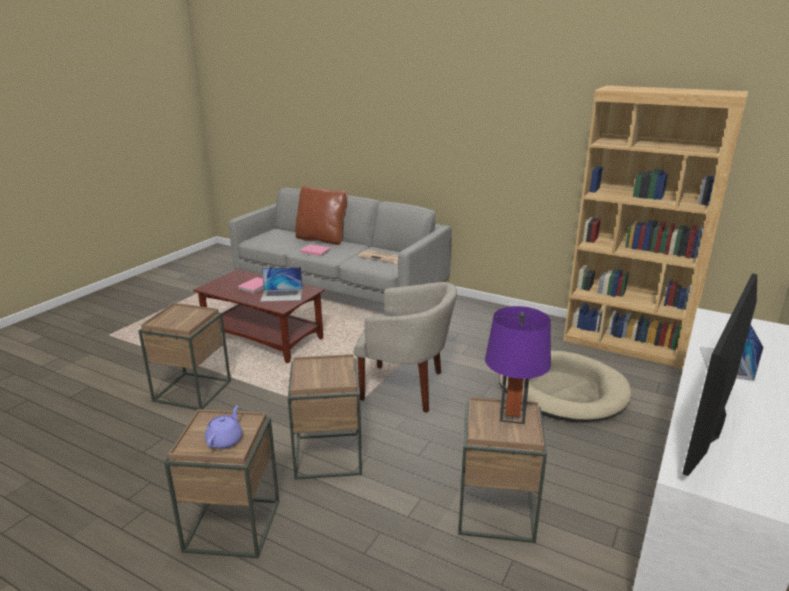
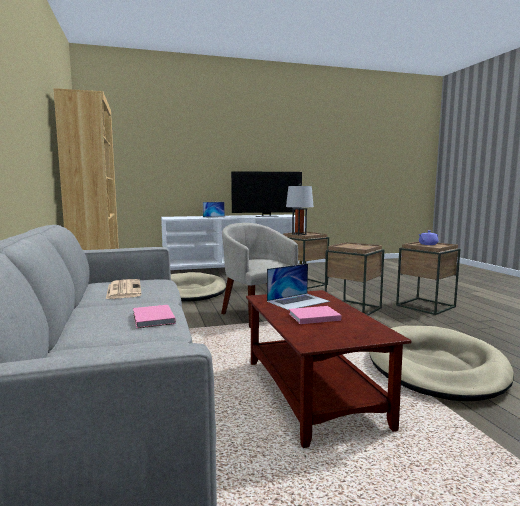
camera: 135 degrees left, 15 degrees down
brown side table [138,303,231,410] -> beige dog bed [369,326,514,401]
laptop [261,267,303,301] -> laptop turned 105 degrees clockwise [267,263,330,310]
brown pillow [296,186,347,245] -> none
purple table lamp [485,306,551,424] -> grey table lamp [286,184,314,235]

